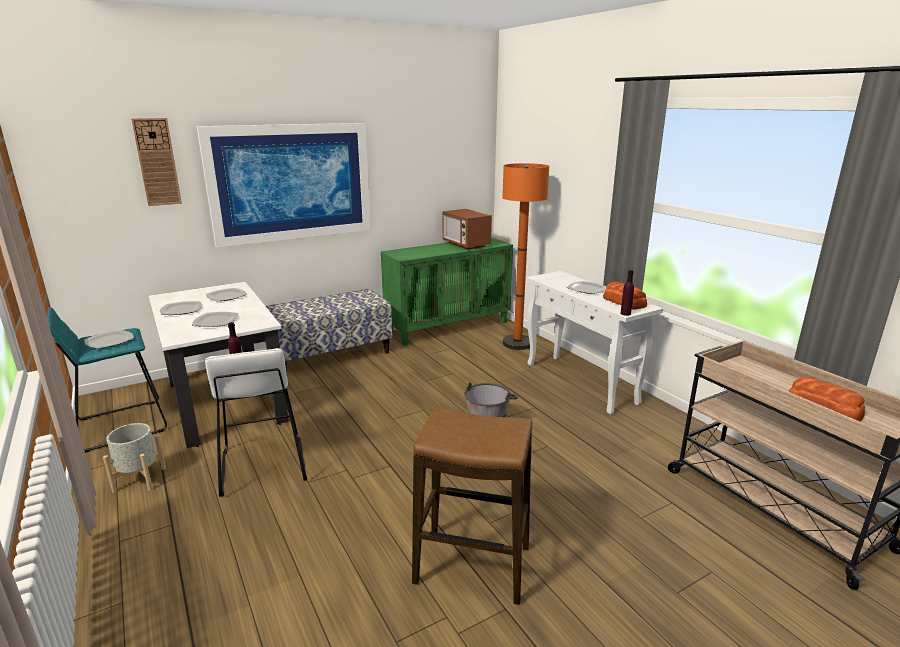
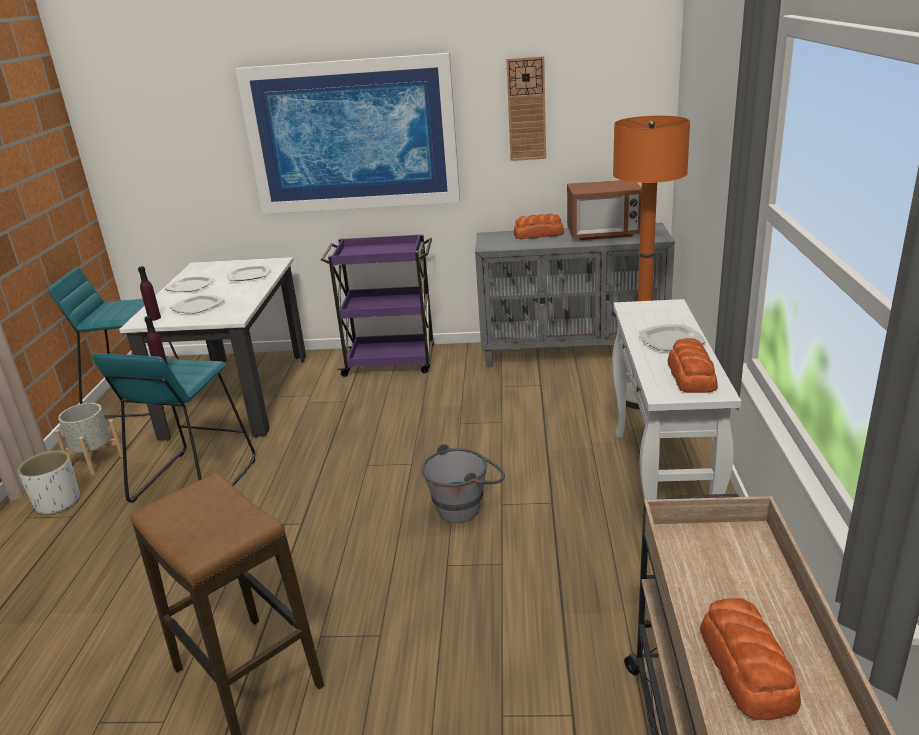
camera: 35 degrees right, 5 degrees up
plate [84,330,134,349] -> none
wall clock [131,118,182,206] -> wall clock moved to [506,56,546,161]
white stool [205,348,307,497] -> turquoise stool [92,353,255,502]
bench [265,289,392,373] -> purple cart [321,234,434,377]
green cabinet [381,237,513,346] -> grey cabinet [475,223,675,367]
microwave [443,209,492,250] -> microwave turned 90 degrees counterclockwise [567,180,642,240]
purple bottle [620,270,634,316] -> purple bottle moved to [138,266,161,321]
none -> white planter [18,450,80,516]
none -> bread [514,214,564,239]

